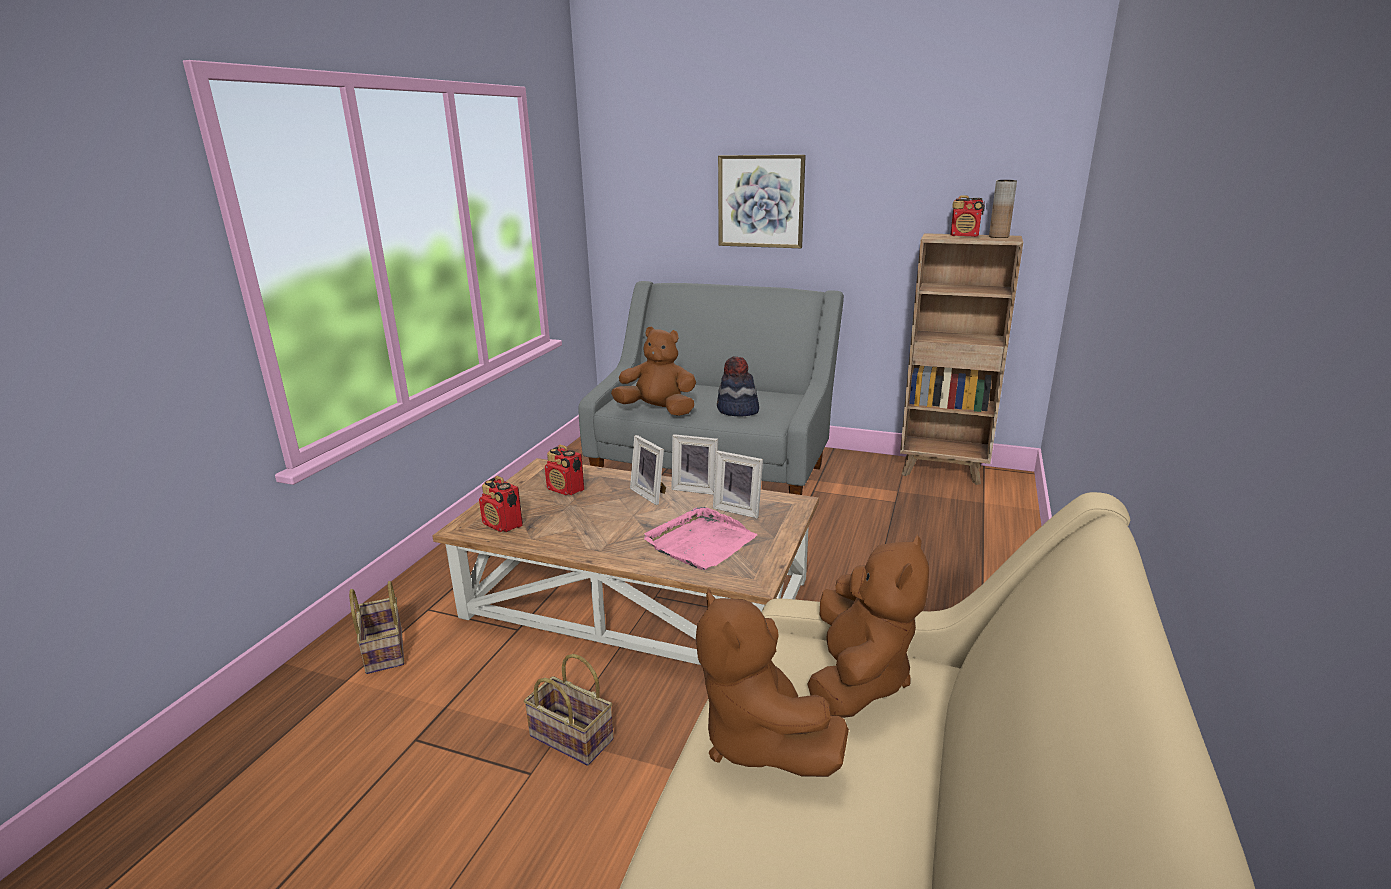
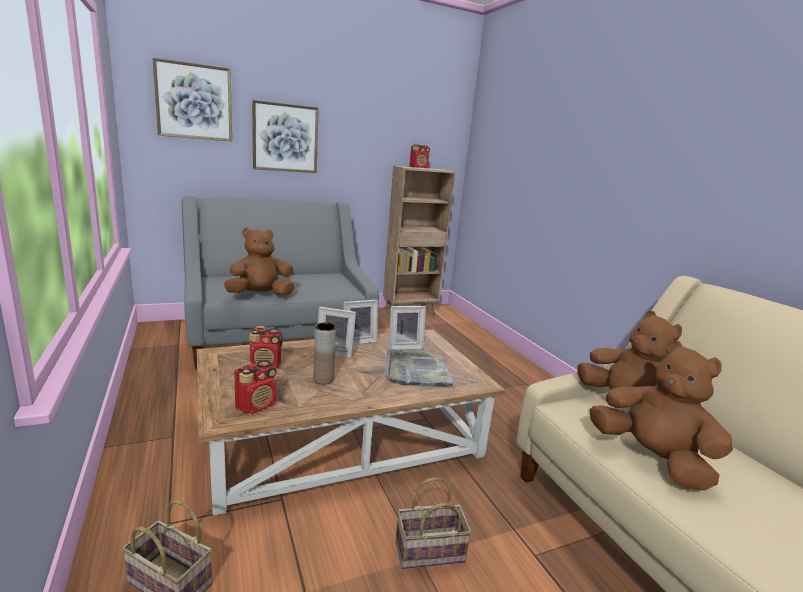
camera: 45 degrees left, 5 degrees down
radio [479,476,523,532] -> radio turned 45 degrees counterclockwise [234,360,277,414]
pink tray [644,507,757,570] -> grey tray [385,349,456,387]
brown plush toy [696,588,849,777] -> brown plush toy turned 150 degrees counterclockwise [590,340,733,491]
hat [717,356,759,417] -> none
brown vase [989,180,1017,238] -> brown vase moved to [313,323,336,384]
none -> picture [152,58,232,142]

